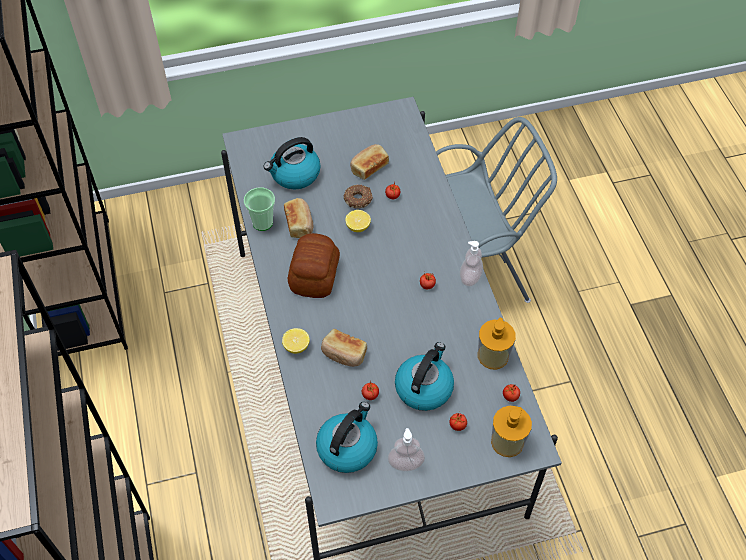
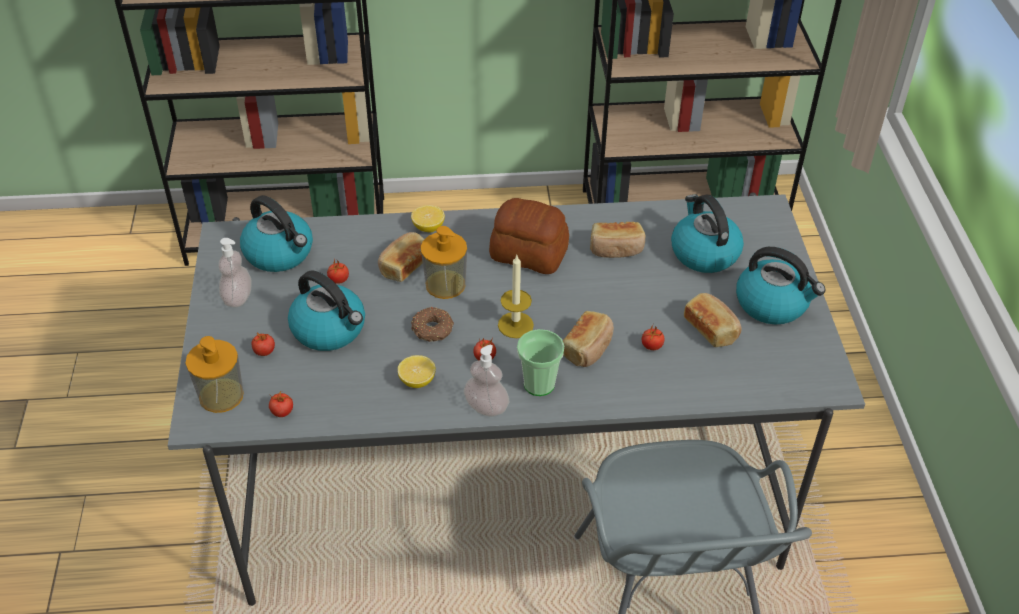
camera: 100 degrees right, 10 degrees down
cup [244,187,275,231] -> cup moved to [517,329,564,396]
donut [344,184,373,209] -> donut moved to [411,307,454,342]
lemon [345,210,371,232] -> lemon moved to [398,355,436,388]
soap dispenser [478,318,516,370] -> soap dispenser moved to [421,226,467,299]
none -> candle [498,255,534,338]
none -> bread [563,311,614,367]
none -> kettle [736,247,825,325]

